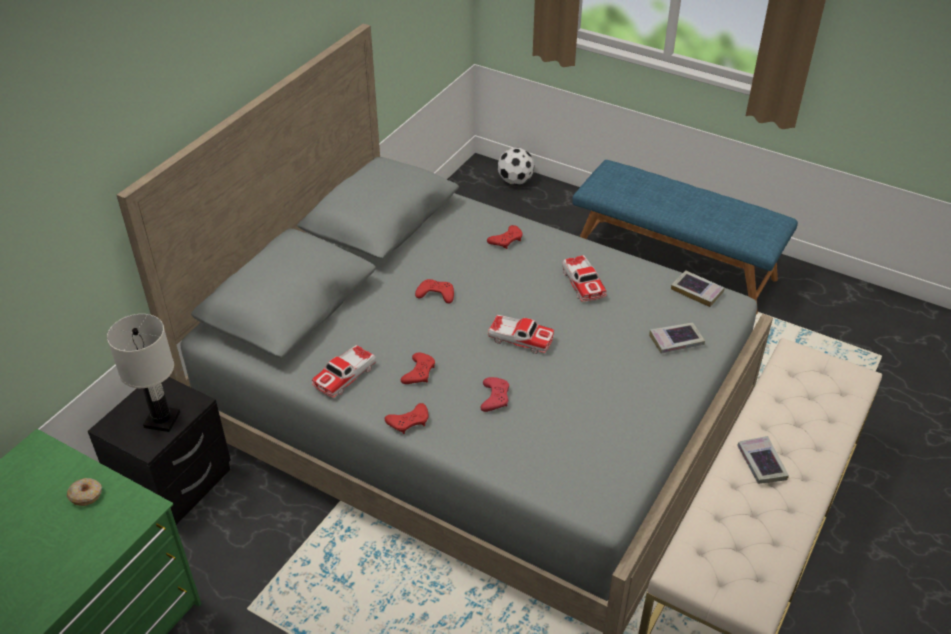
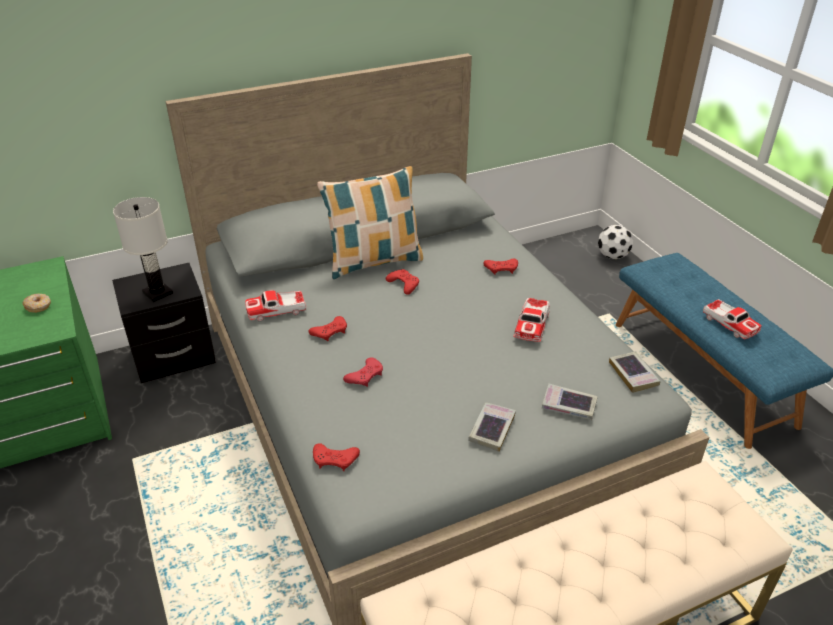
camera: 35 degrees right, 5 degrees down
red game controller [385,403,428,434] -> red game controller moved to [313,443,360,471]
toy car [488,315,554,354] -> toy car moved to [703,299,762,339]
book [737,436,789,484] -> book moved to [468,402,516,452]
none -> pillow [317,166,423,279]

